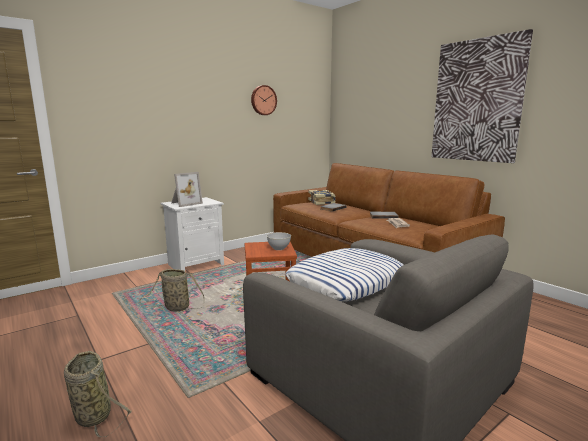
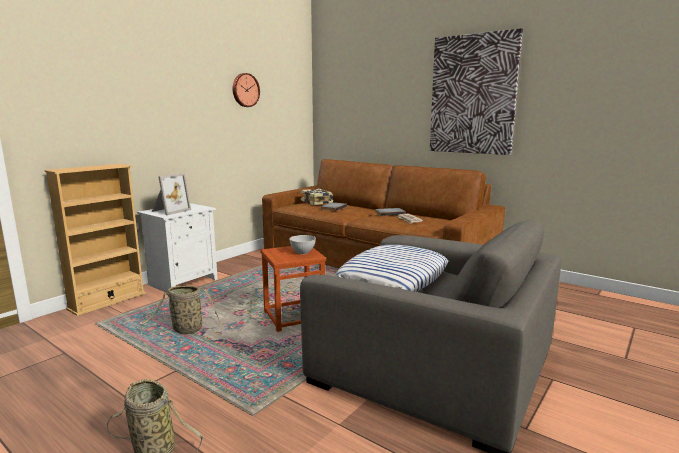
camera: 15 degrees left, 0 degrees up
none -> beige bookcase [44,164,146,316]

